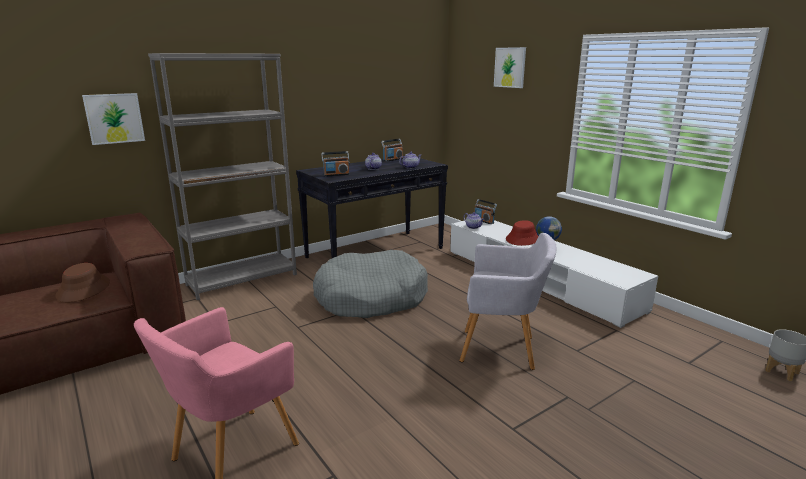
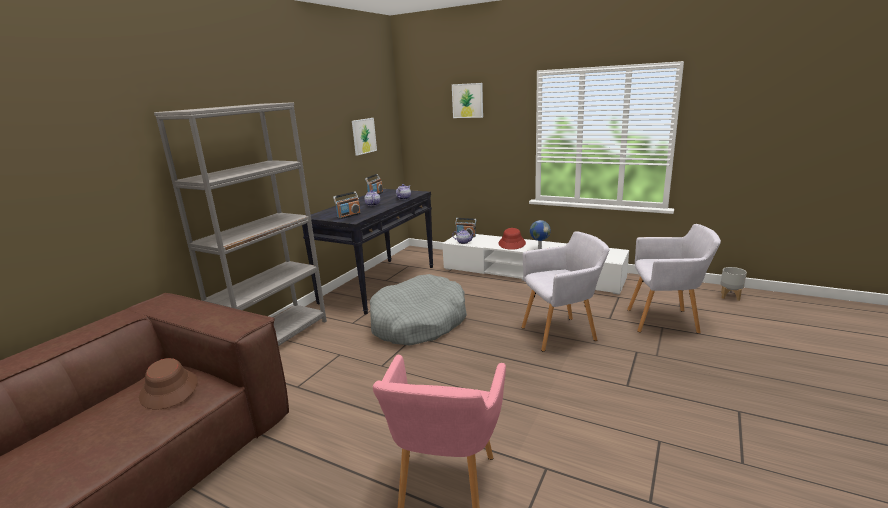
camera: 25 degrees left, 0 degrees up
picture [82,93,145,145] -> picture moved to [352,118,377,156]
none -> grey armchair [627,224,721,333]

